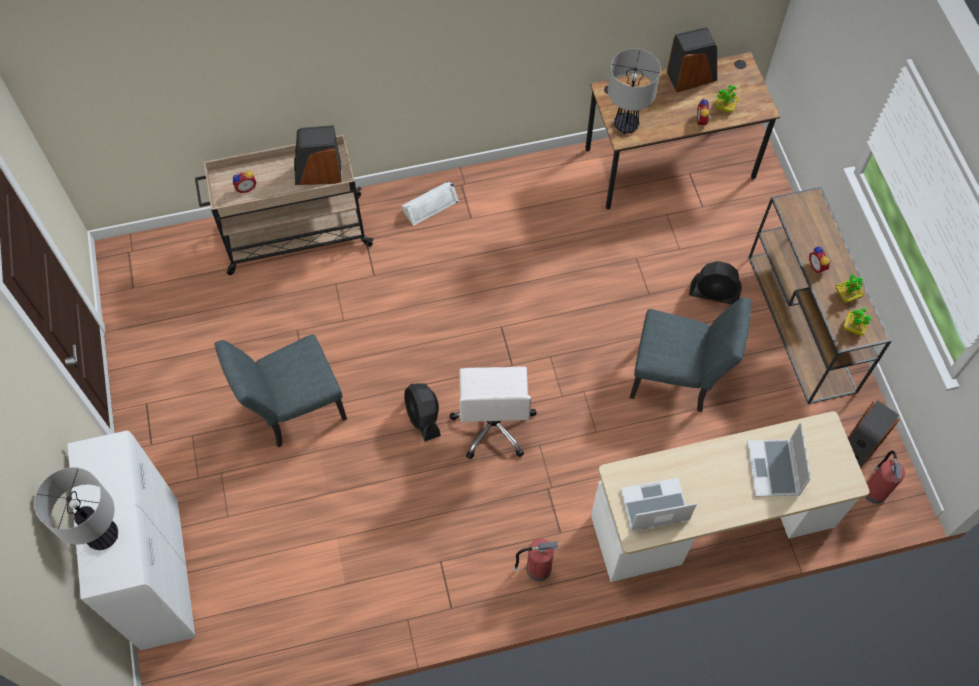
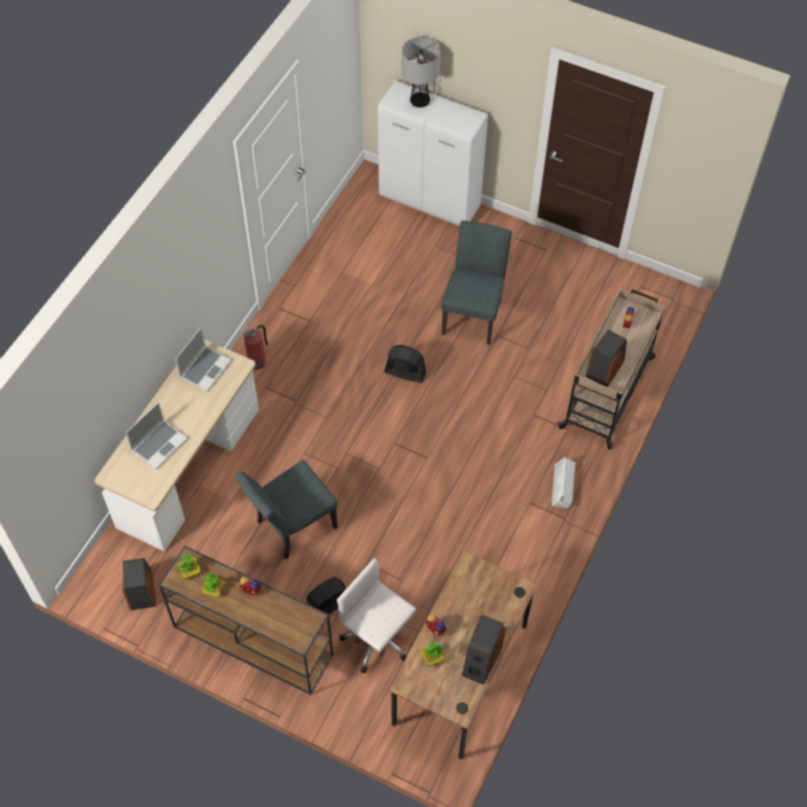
camera: 130 degrees right, 5 degrees down
white office chair [449,367,537,459] -> white office chair moved to [337,558,416,673]
table lamp [608,49,661,134] -> none
laptop [747,422,811,497] -> laptop turned 90 degrees clockwise [126,402,188,469]
fire extinguisher [865,451,905,504] -> none

